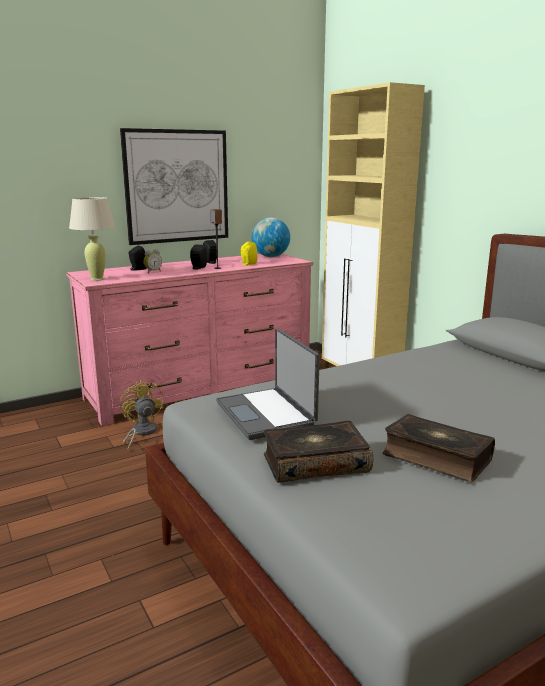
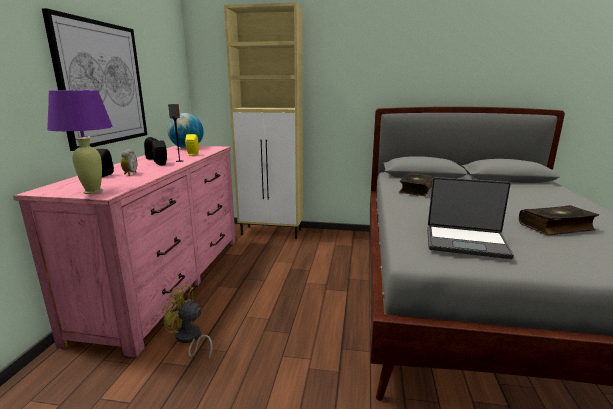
camera: 50 degrees left, 0 degrees up
beige table lamp [69,197,116,281] -> purple table lamp [47,90,113,194]
book [264,420,373,483] -> book moved to [399,172,434,196]

